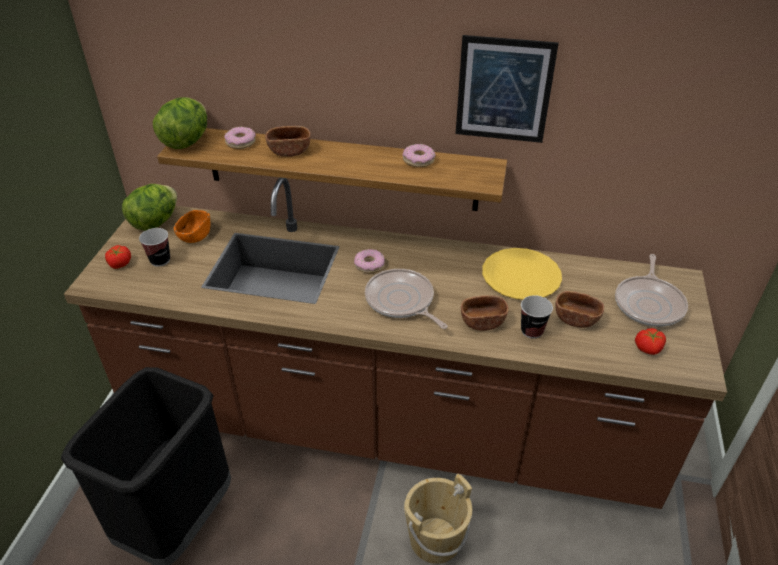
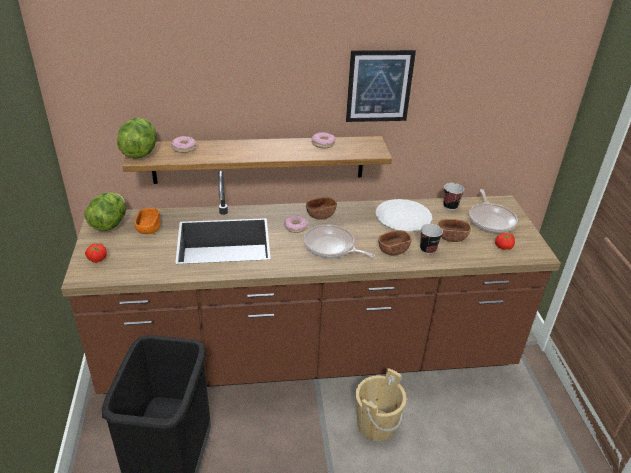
camera: 20 degrees left, 5 degrees down
cup [139,228,170,267] -> cup moved to [443,183,464,210]
brown bowl [265,126,311,157] -> brown bowl moved to [306,197,337,220]
yellow plate [482,248,562,300] -> white plate [376,199,432,232]

